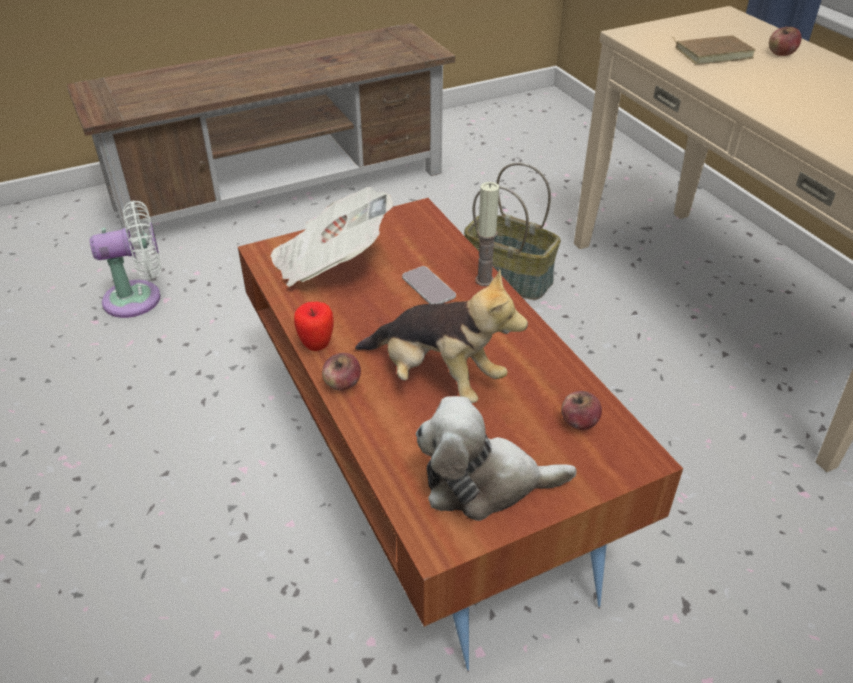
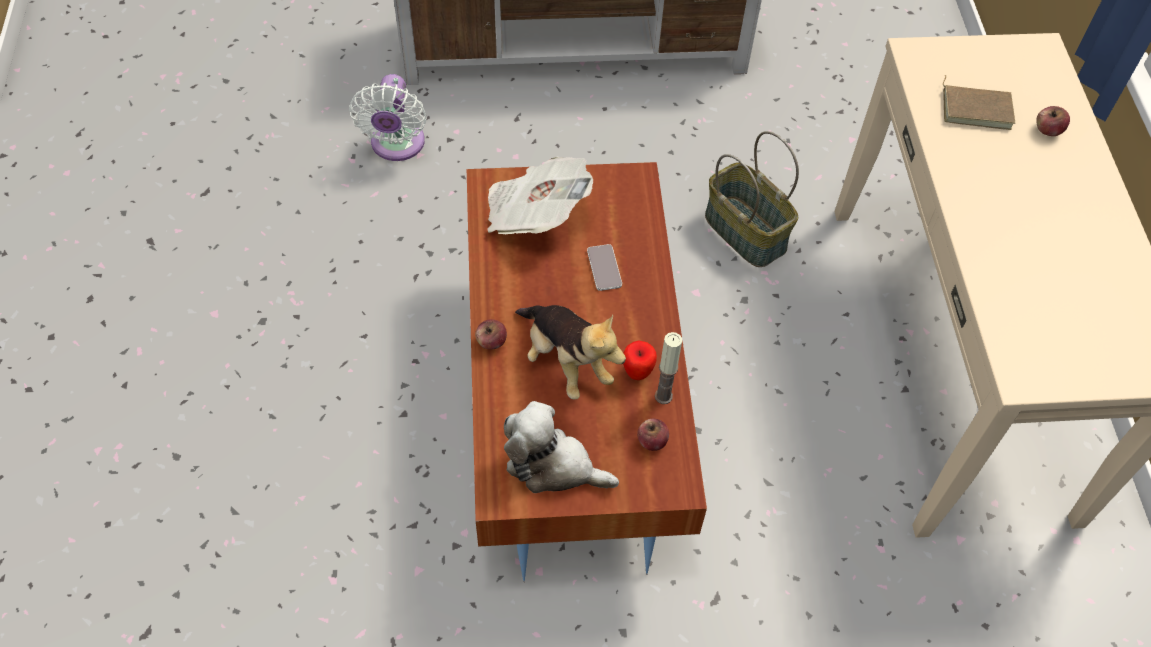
camera: 20 degrees right, 15 degrees up
white fan [90,200,161,318] -> white fan turned 90 degrees clockwise [349,74,426,161]
apple [294,301,334,351] -> apple moved to [623,340,657,380]
candle [475,182,499,286] -> candle moved to [655,332,682,404]

